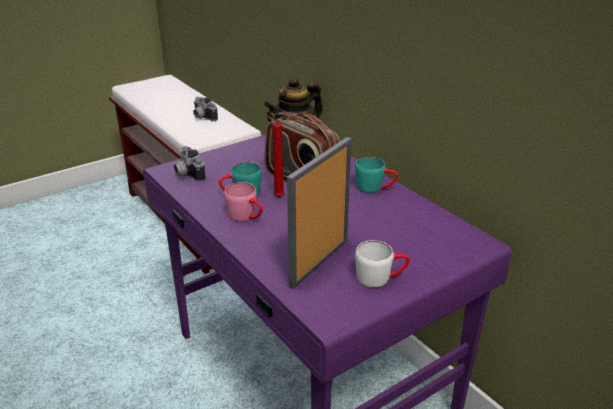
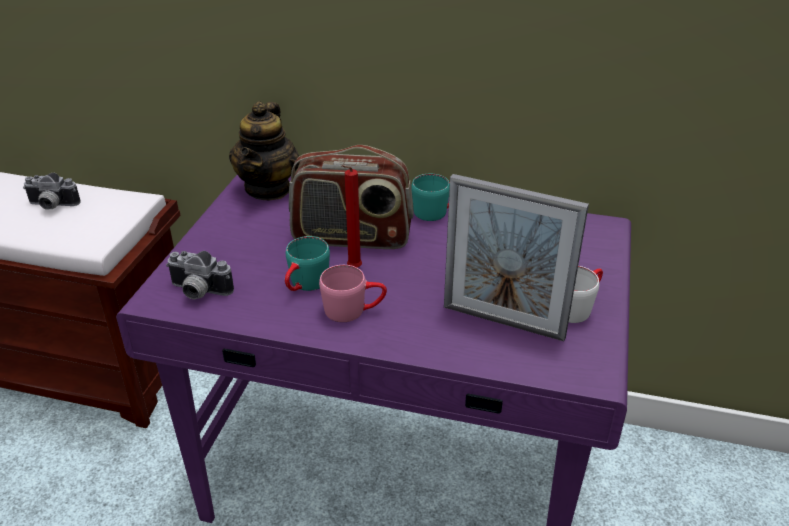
camera: 40 degrees left, 5 degrees up
picture frame [287,137,351,289] -> picture frame turned 60 degrees counterclockwise [444,174,589,341]

